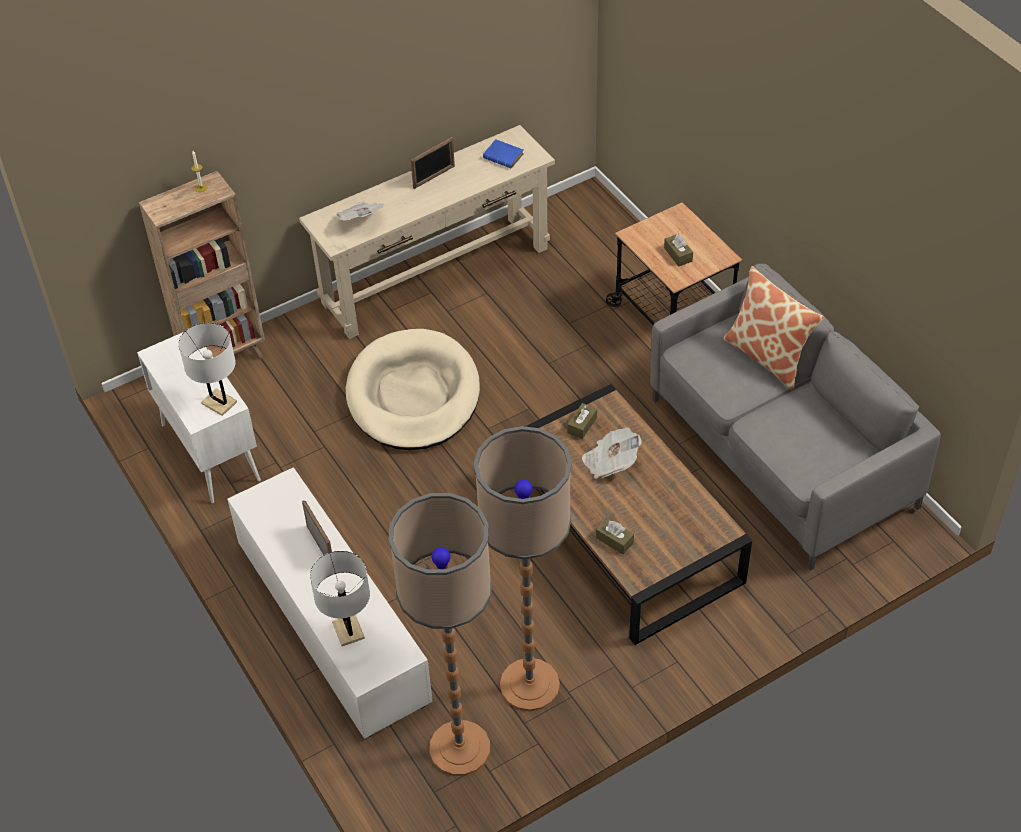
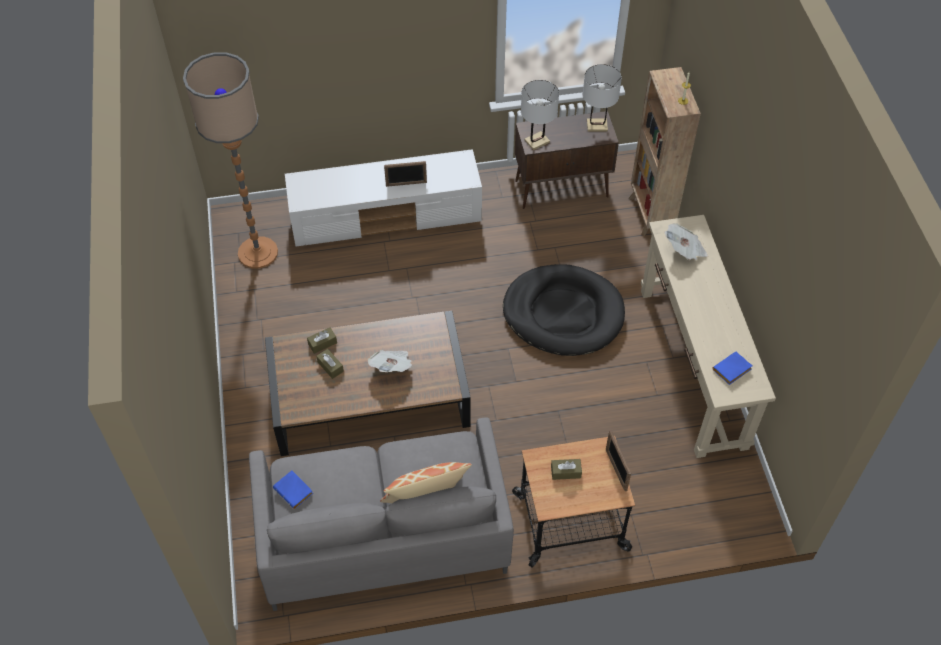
camera: 110 degrees right, 5 degrees up
white cabinet [137,332,261,503] -> brown cabinet [515,111,619,209]
white table lamp [310,551,370,646] -> white table lamp moved to [583,64,622,132]
beige dog bed [346,329,480,450] -> black dog bed [503,264,625,356]
picture frame [411,137,455,189] -> picture frame moved to [606,430,631,491]
floor lamp [474,426,572,711] -> none
brown tissue box [567,403,597,439] -> brown tissue box moved to [316,349,344,379]
none -> blue book [273,470,313,509]

